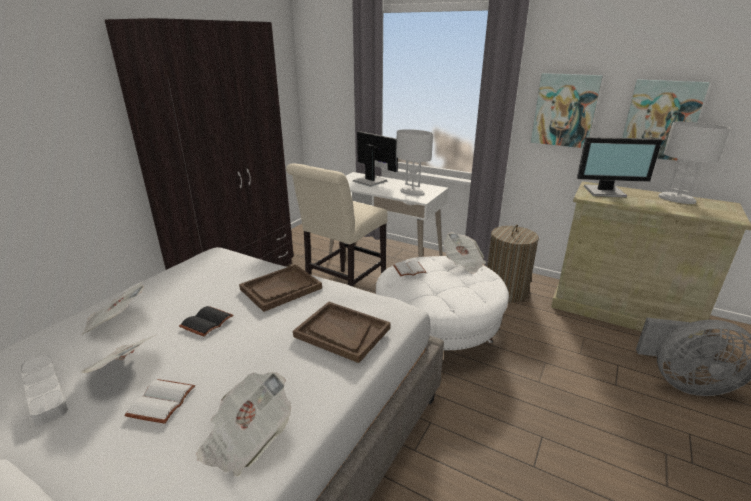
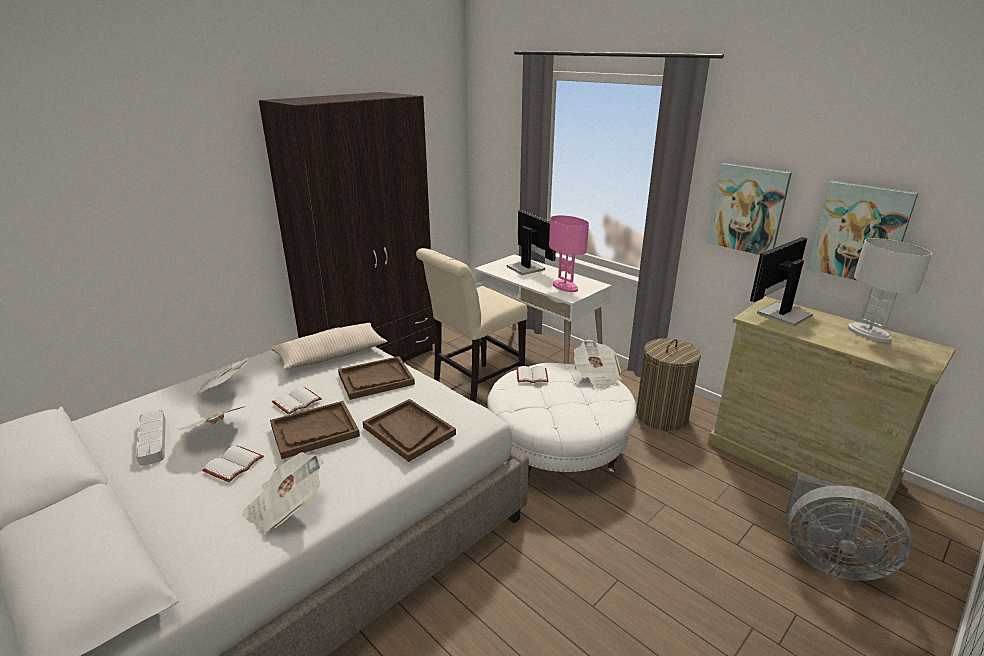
camera: 15 degrees right, 0 degrees up
black book [179,306,234,337] -> white book [272,387,322,415]
white table lamp [396,129,433,196] -> pink table lamp [549,215,589,292]
monitor [577,137,662,197] -> monitor turned 120 degrees clockwise [750,237,813,326]
none -> brown tray [270,401,360,459]
none -> beige pillow [271,323,388,370]

